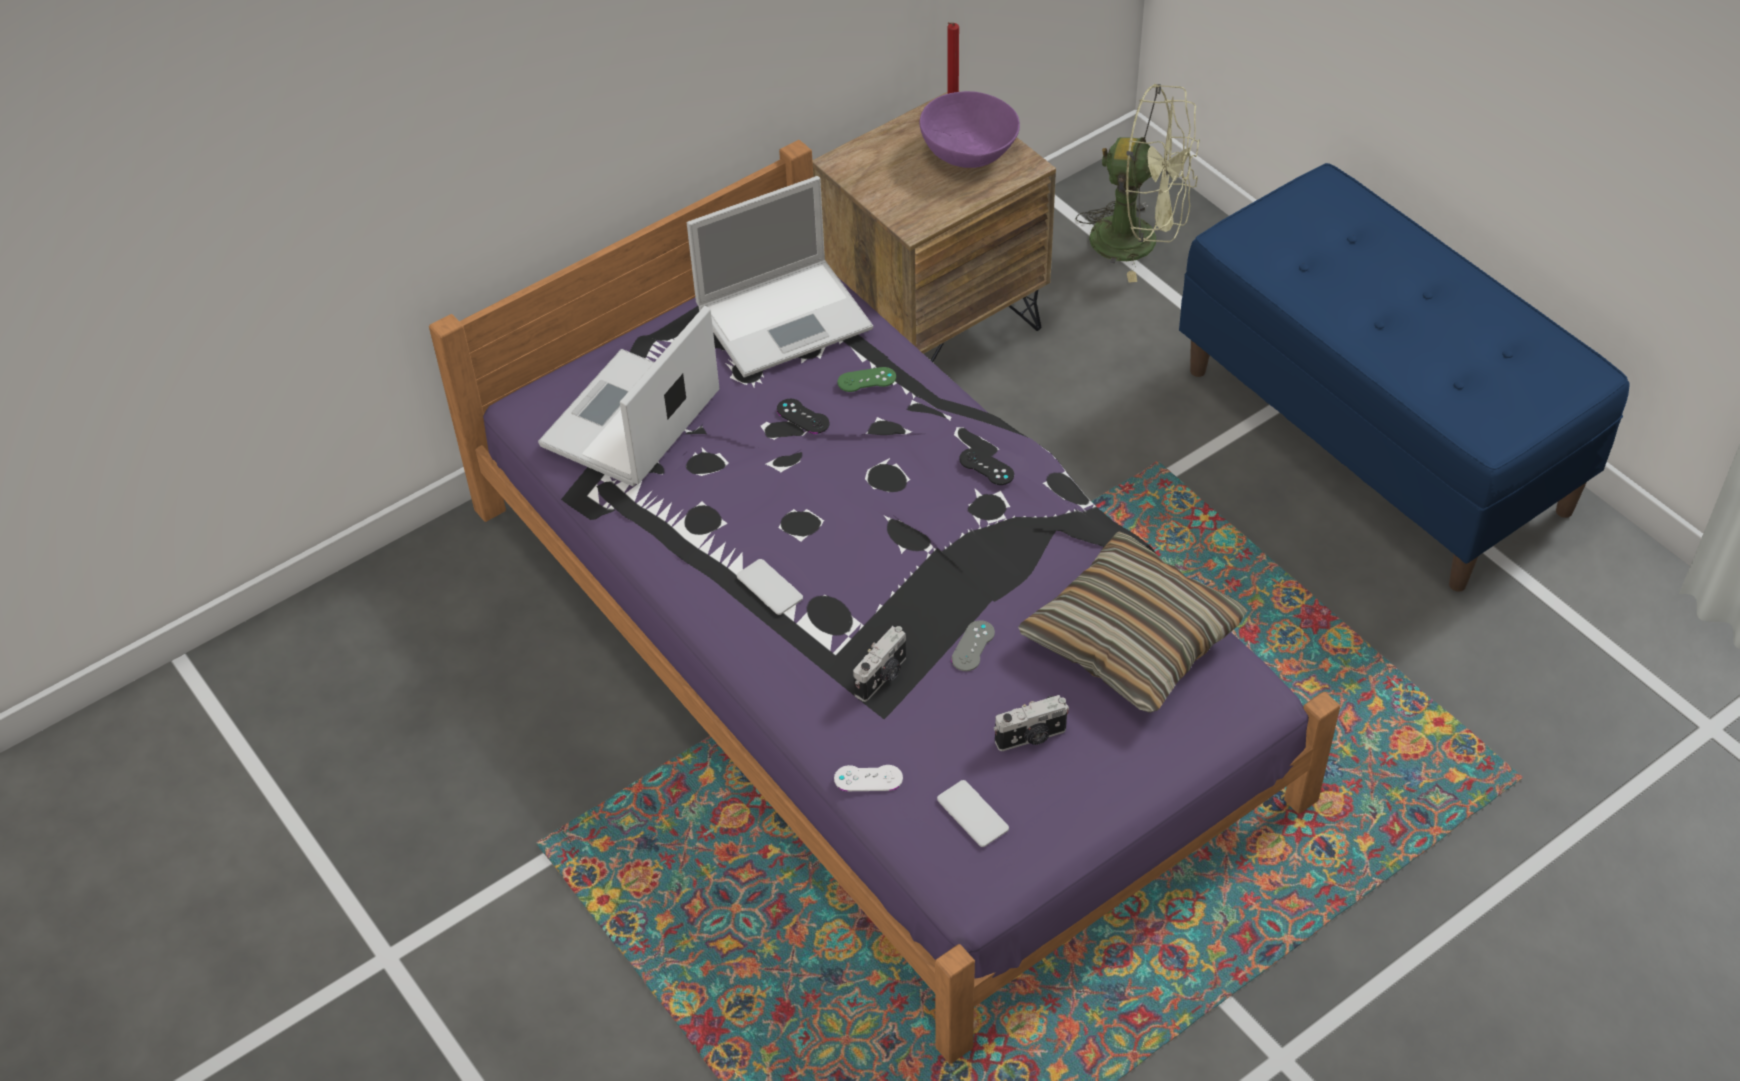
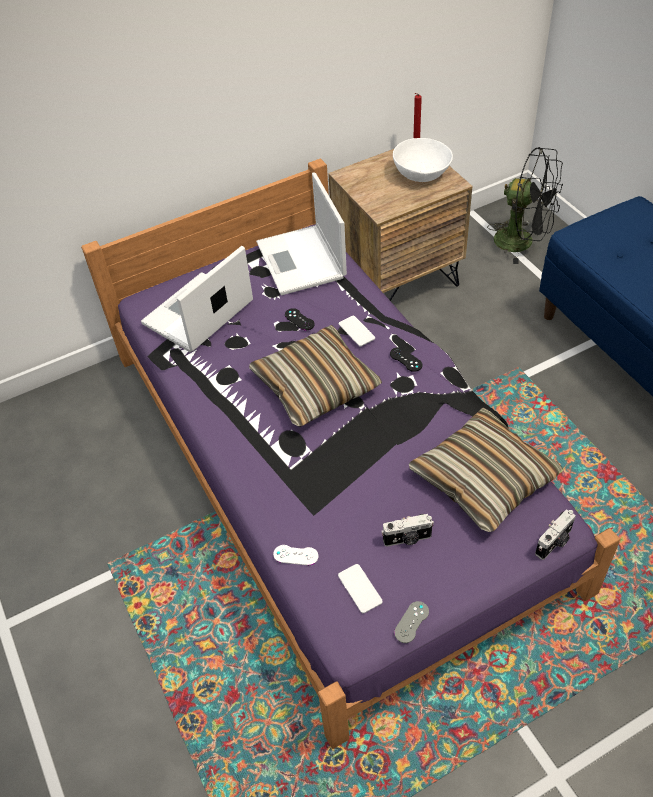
camera: 10 degrees right, 0 degrees up
laptop [687,176,873,377] -> laptop turned 90 degrees clockwise [256,173,347,295]
phone [737,559,803,615] -> phone moved to [339,316,375,346]
green game controller [837,367,896,392] -> none
camera [853,626,906,702] -> camera moved to [535,509,576,560]
purple bowl [920,91,1020,168] -> white bowl [393,138,453,182]
grey game controller [951,620,995,671] -> grey game controller moved to [394,601,429,643]
green fan [1076,84,1200,283] -> black fan [487,147,563,264]
none -> pillow [249,325,382,427]

